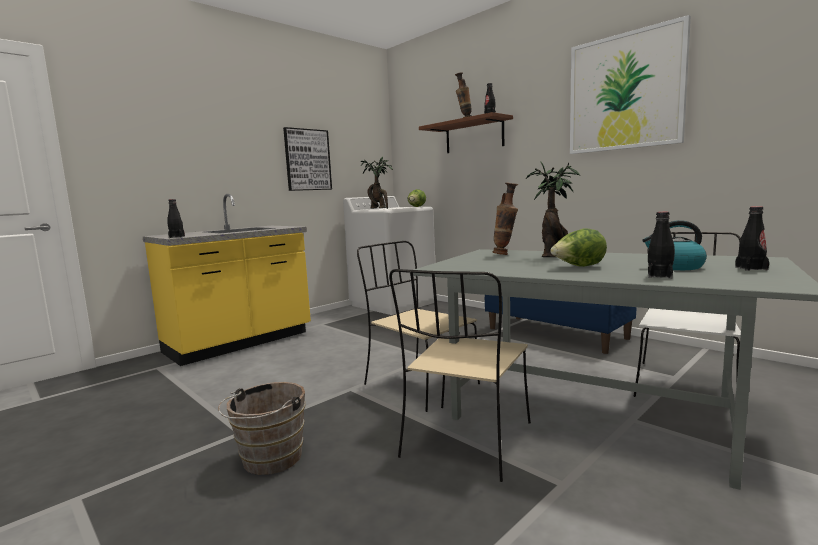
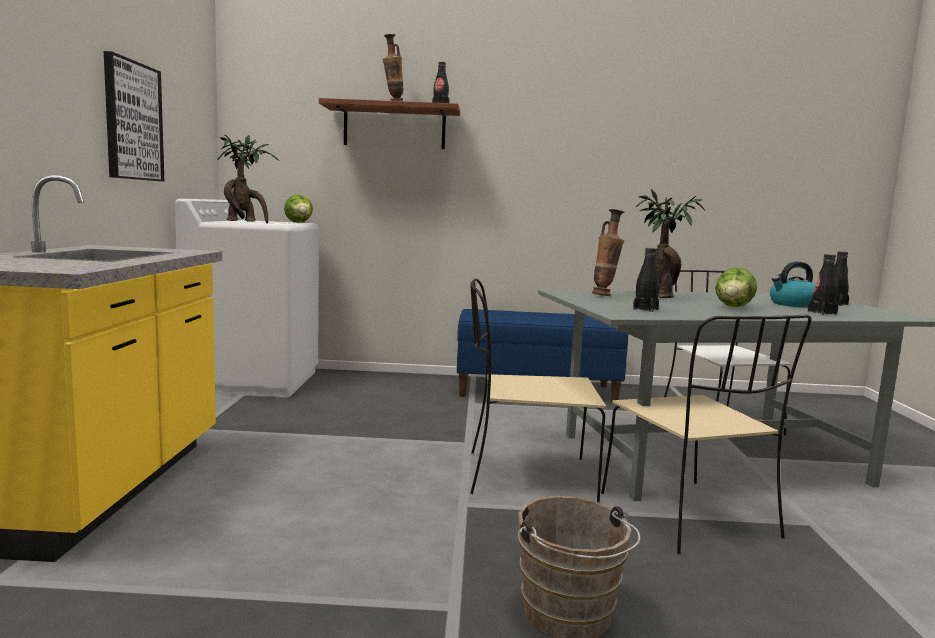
camera: 45 degrees left, 0 degrees up
black bottle [167,199,185,238] -> black bottle moved to [633,248,659,312]
picture [570,15,691,154] -> none

